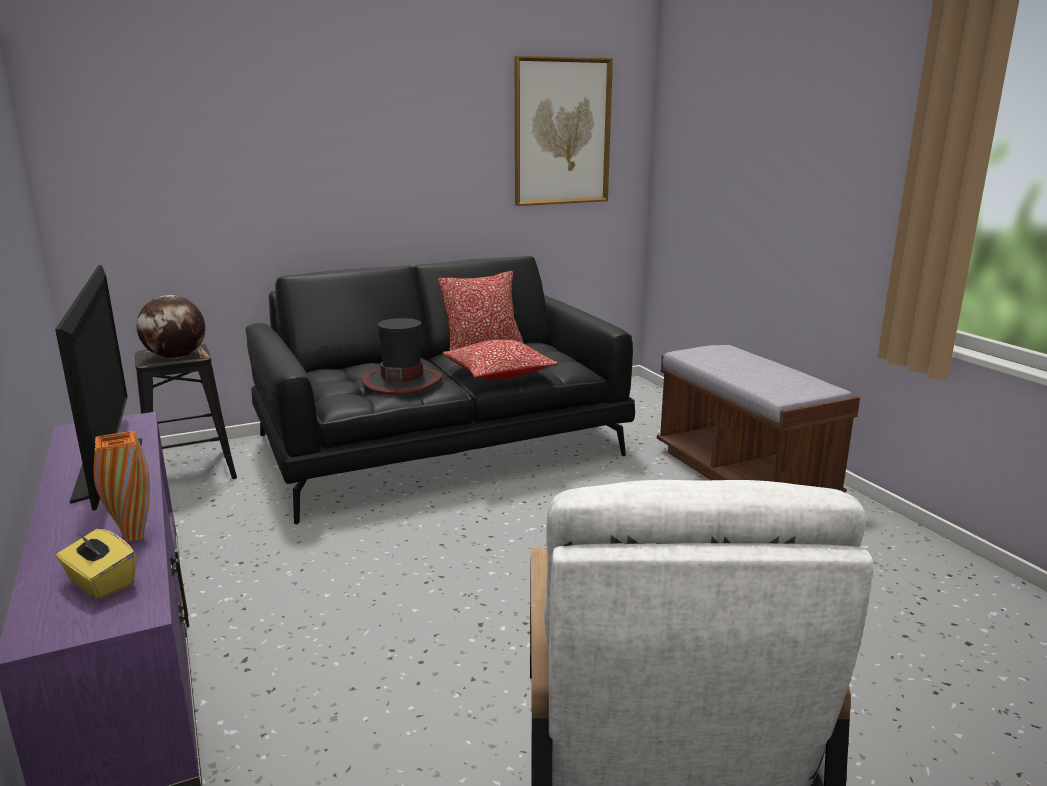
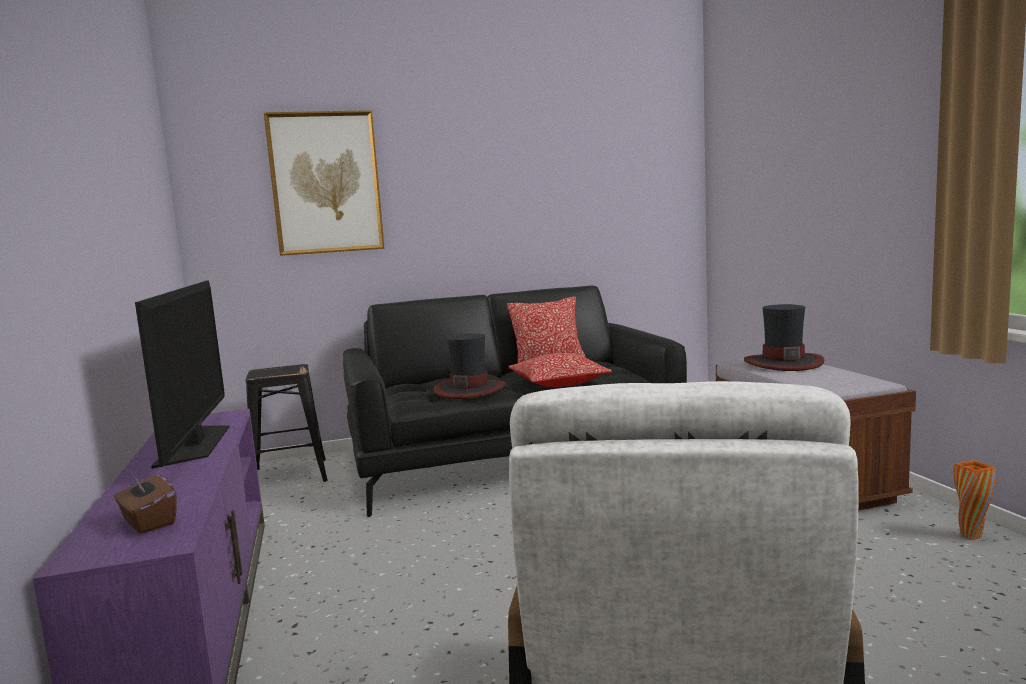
camera: 10 degrees right, 10 degrees down
yellow tissue box [56,529,136,600] -> brown tissue box [114,474,177,534]
orange vase [94,431,150,542] -> orange vase moved to [954,460,996,540]
globe [137,295,205,359] -> none
picture [515,56,613,206] -> picture moved to [264,110,385,256]
none -> hat [744,304,824,371]

